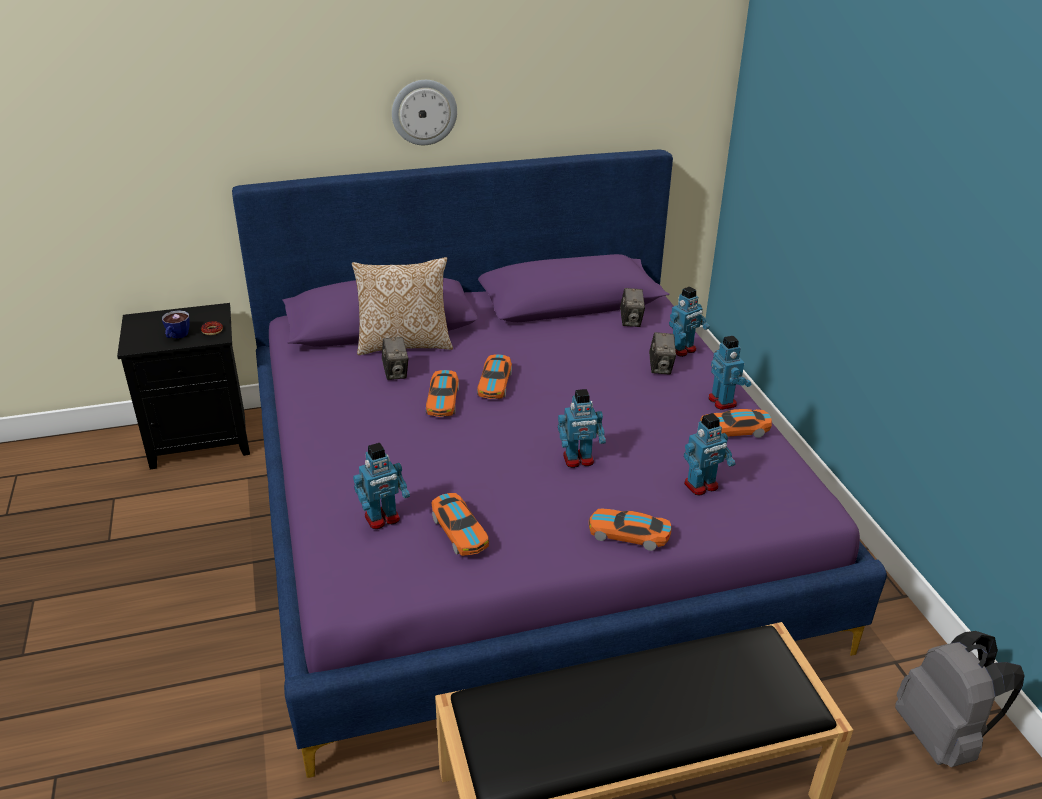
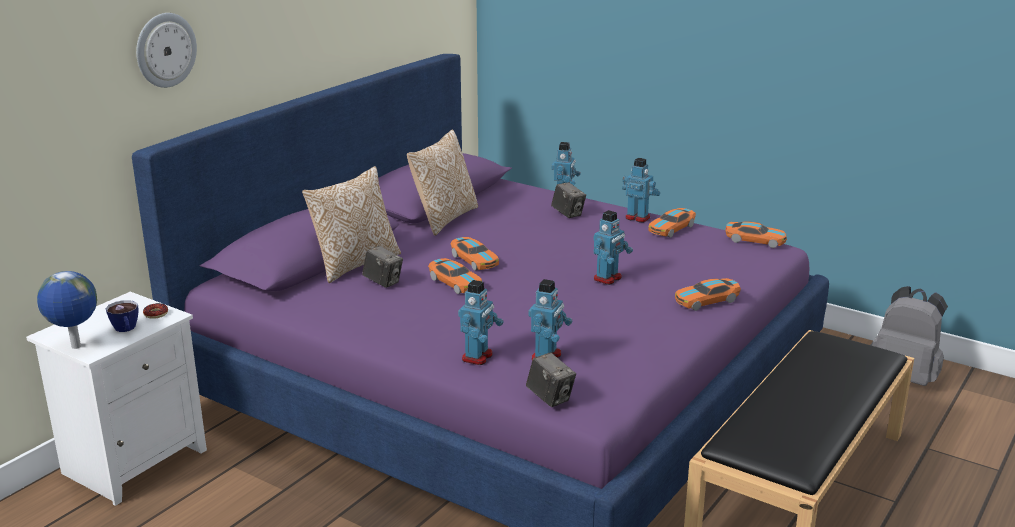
camera: 40 degrees left, 10 degrees down
black nightstand [117,303,250,470] -> white nightstand [26,292,207,506]
wall clock [392,80,457,145] -> wall clock moved to [136,13,197,88]
toy car [432,493,489,556] -> toy car moved to [725,221,787,248]
camera [620,288,645,327] -> camera moved to [526,352,576,407]
toy robot [684,413,736,496] -> toy robot moved to [458,280,503,365]
none -> globe [37,271,97,349]
none -> pillow [407,130,478,236]

